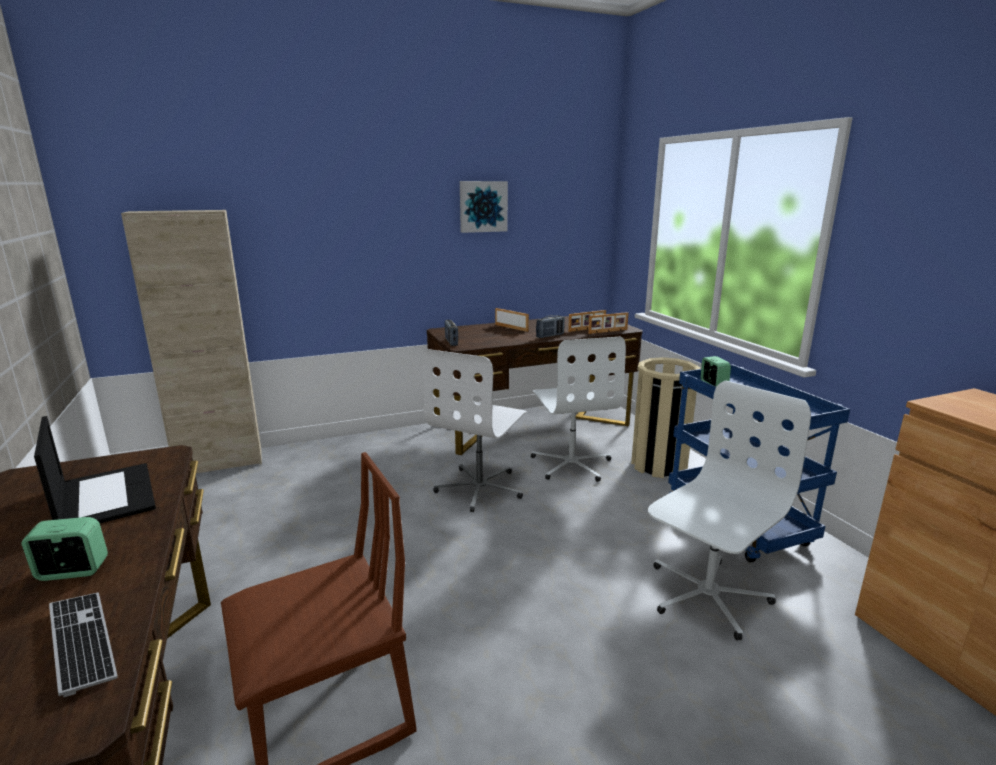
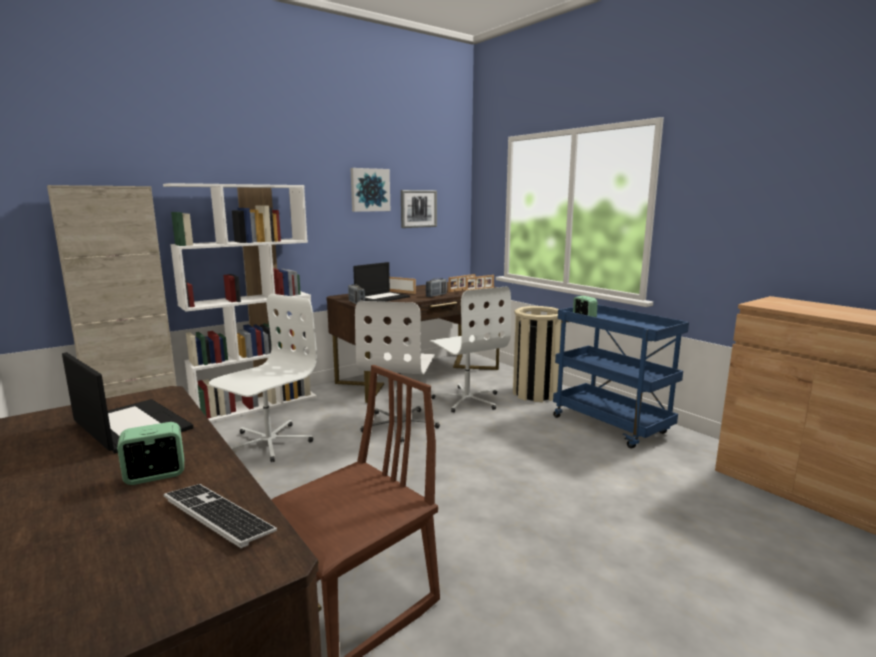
camera: 15 degrees left, 5 degrees down
white office chair [648,381,811,640] -> white office chair moved to [209,294,317,462]
none -> white bookcase [163,183,317,422]
none -> laptop [353,262,410,302]
none -> picture [401,190,437,228]

